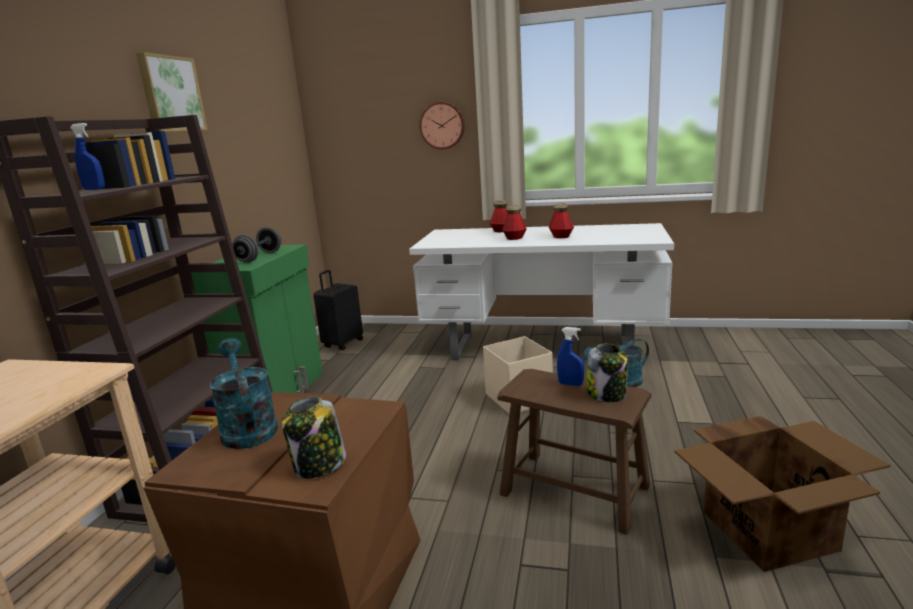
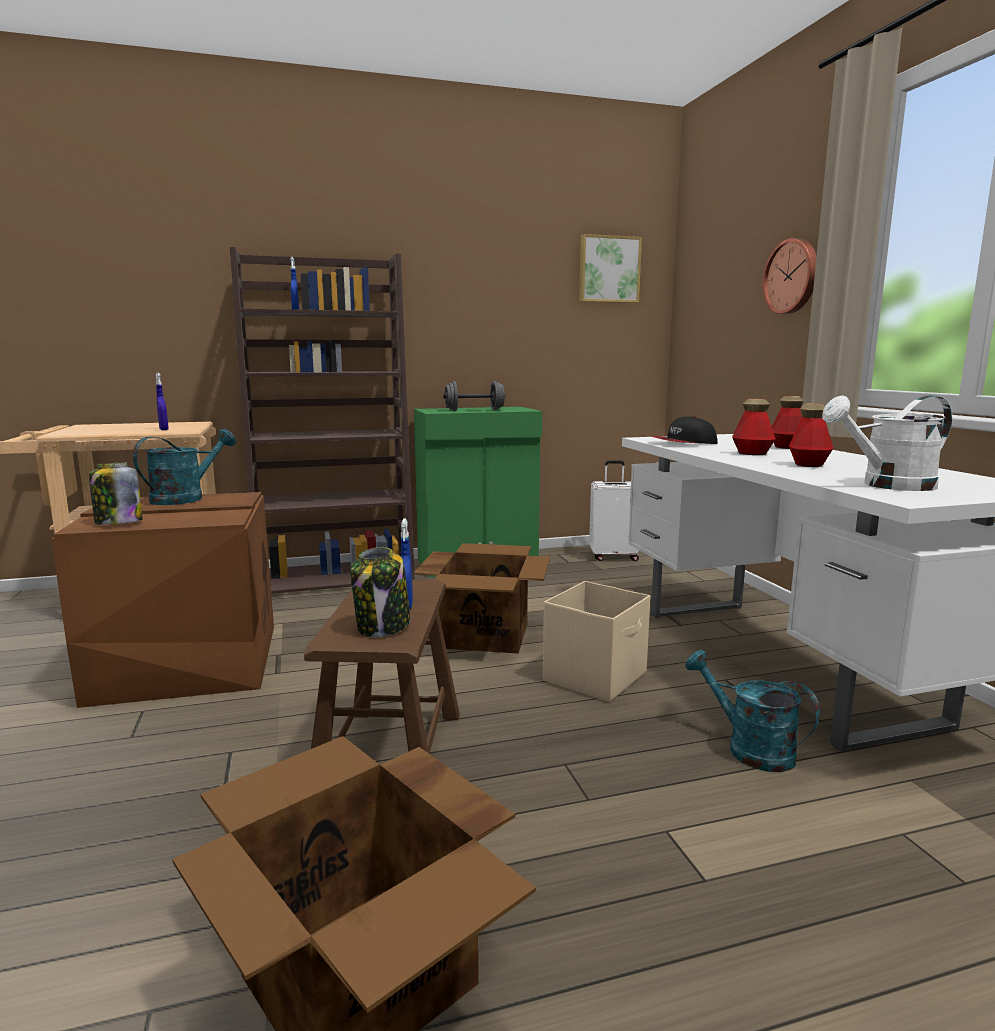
camera: 60 degrees right, 5 degrees down
picture [136,52,207,132] -> picture moved to [579,234,642,303]
black suitcase [313,270,363,350] -> white suitcase [589,461,639,561]
none -> blue spray bottle [156,373,169,430]
none -> cardboard box [414,543,550,654]
none -> cap [651,416,718,444]
none -> white watering can [822,396,952,491]

